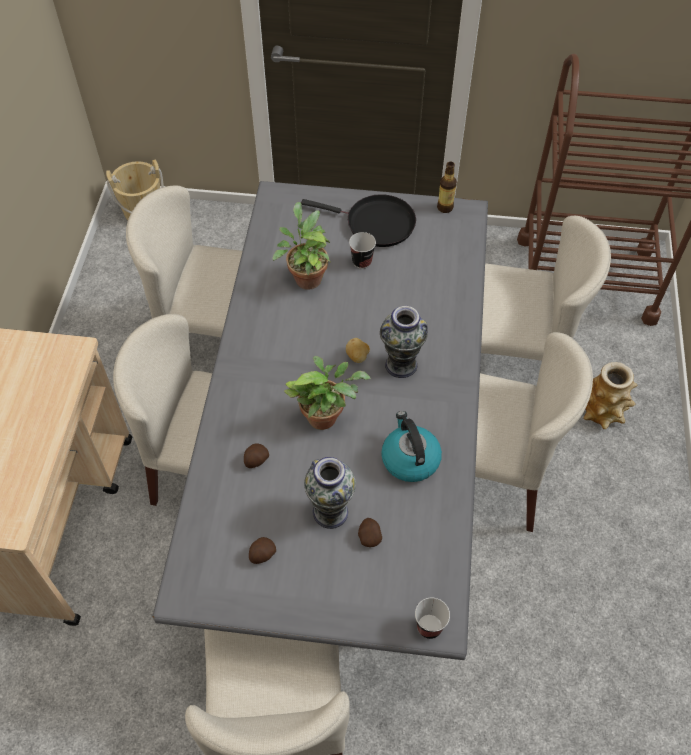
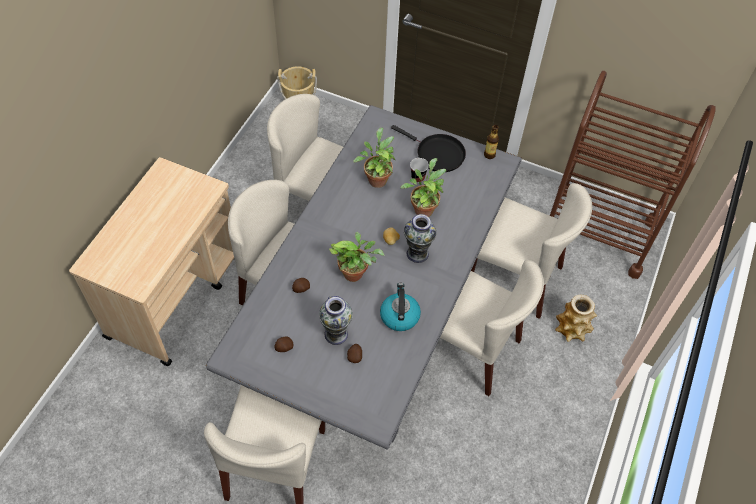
camera: 15 degrees right, 0 degrees up
cup [415,598,450,639] -> none
none -> potted plant [401,158,446,217]

